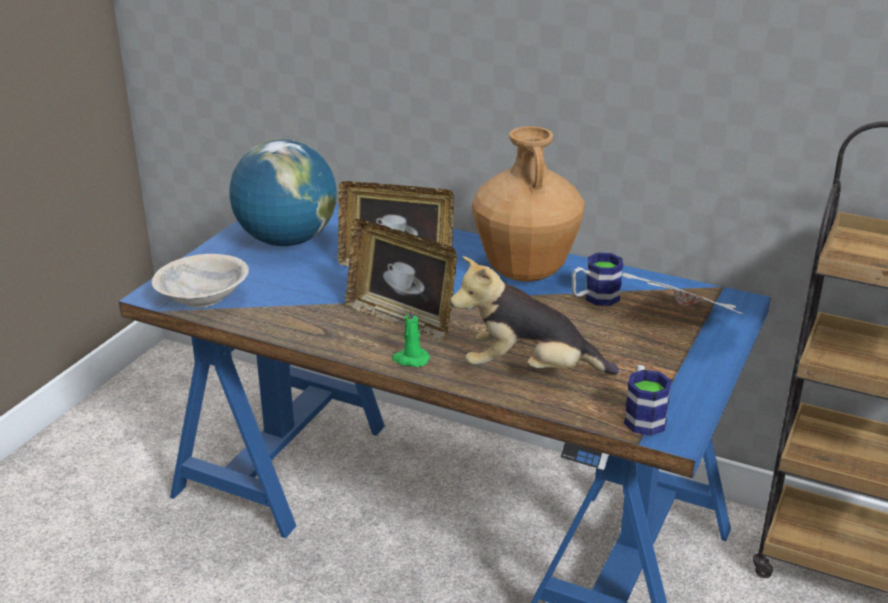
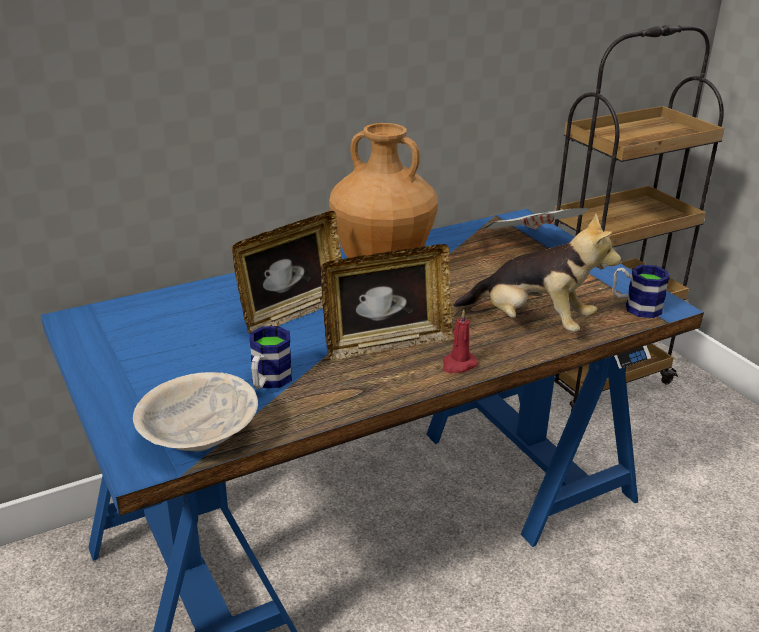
camera: 55 degrees left, 0 degrees up
globe [229,139,337,246] -> none
green candle [392,306,430,367] -> red candle [443,309,478,373]
plush toy [450,256,619,374] -> plush toy turned 105 degrees counterclockwise [453,213,621,332]
mug [572,253,623,306] -> mug moved to [249,326,292,389]

